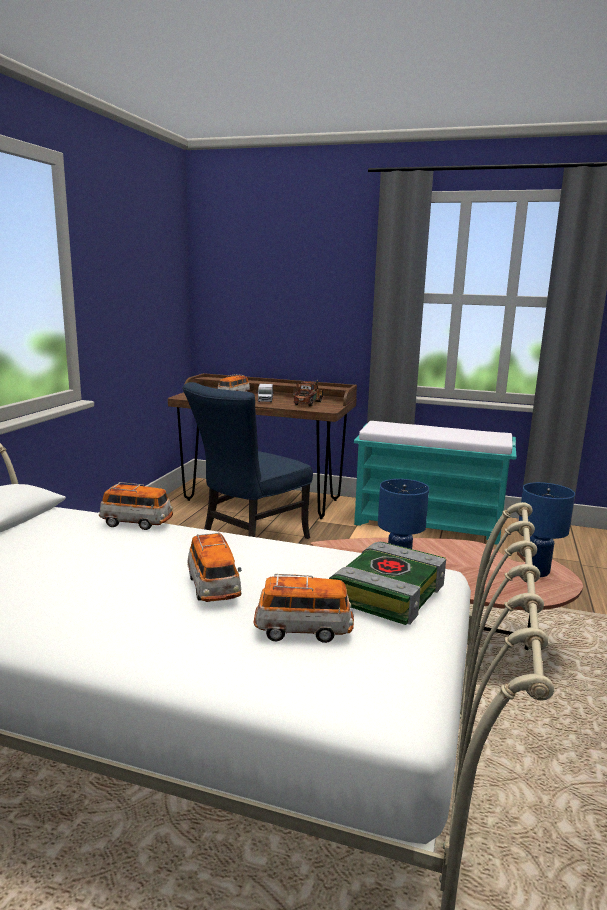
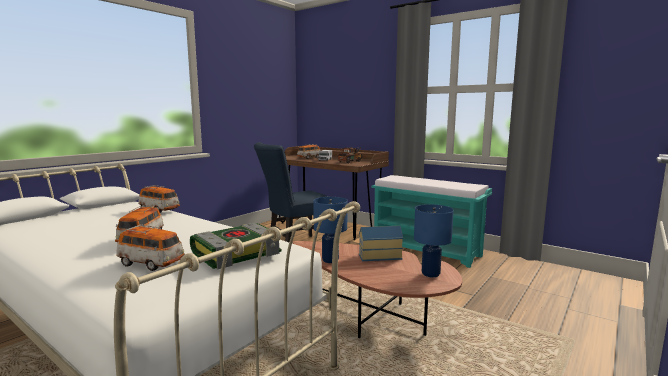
camera: 20 degrees right, 5 degrees down
none -> toy house [359,226,403,261]

